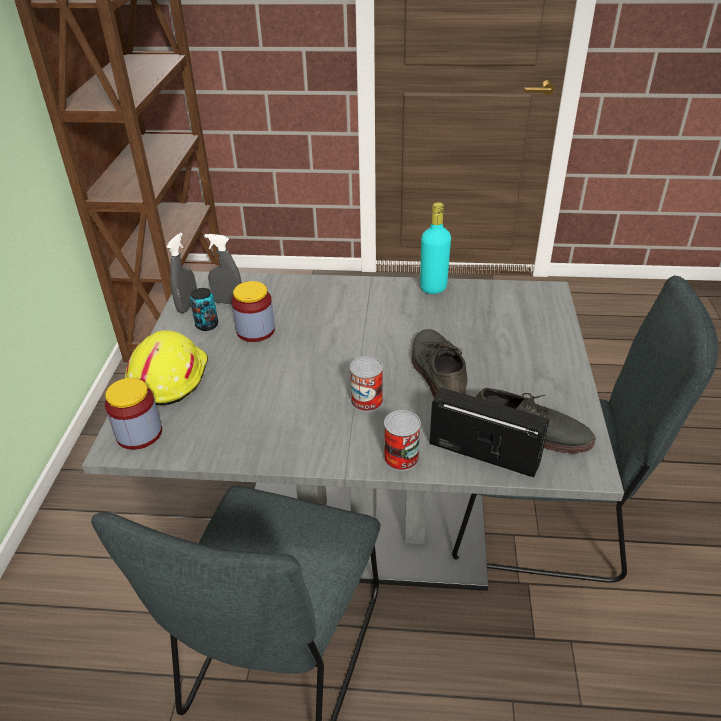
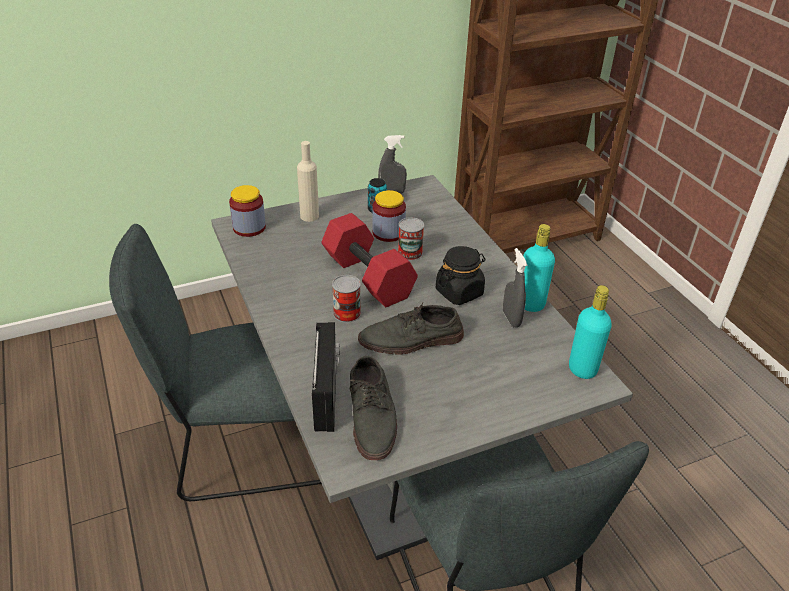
camera: 60 degrees right, 0 degrees up
yellow hard hat [125,330,208,406] -> beige bottle [297,141,319,222]
grey spray bottle [205,234,242,305] -> grey spray bottle moved to [503,248,528,328]
can [384,410,421,471] -> can moved to [398,217,424,261]
grey shoe [412,329,467,398] -> grey shoe turned 150 degrees counterclockwise [358,303,464,355]
none -> red dumbbell [321,213,418,307]
none -> black jar [436,246,485,305]
none -> turquoise bottle [569,285,612,379]

